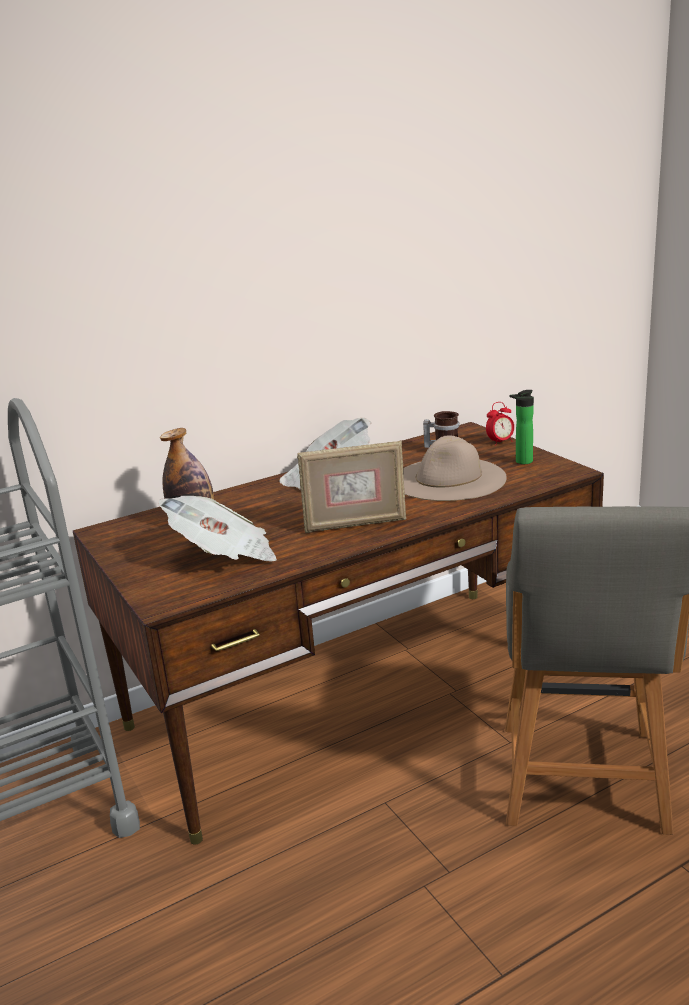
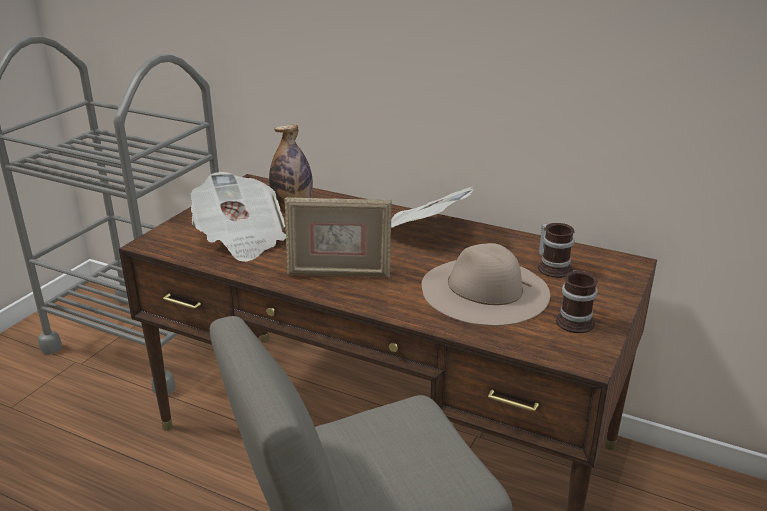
camera: 55 degrees right, 5 degrees up
picture frame [297,440,406,533] -> picture frame turned 45 degrees counterclockwise [284,197,392,278]
alarm clock [486,402,514,446] -> none
bottle [509,390,534,464] -> mug [556,270,598,333]

